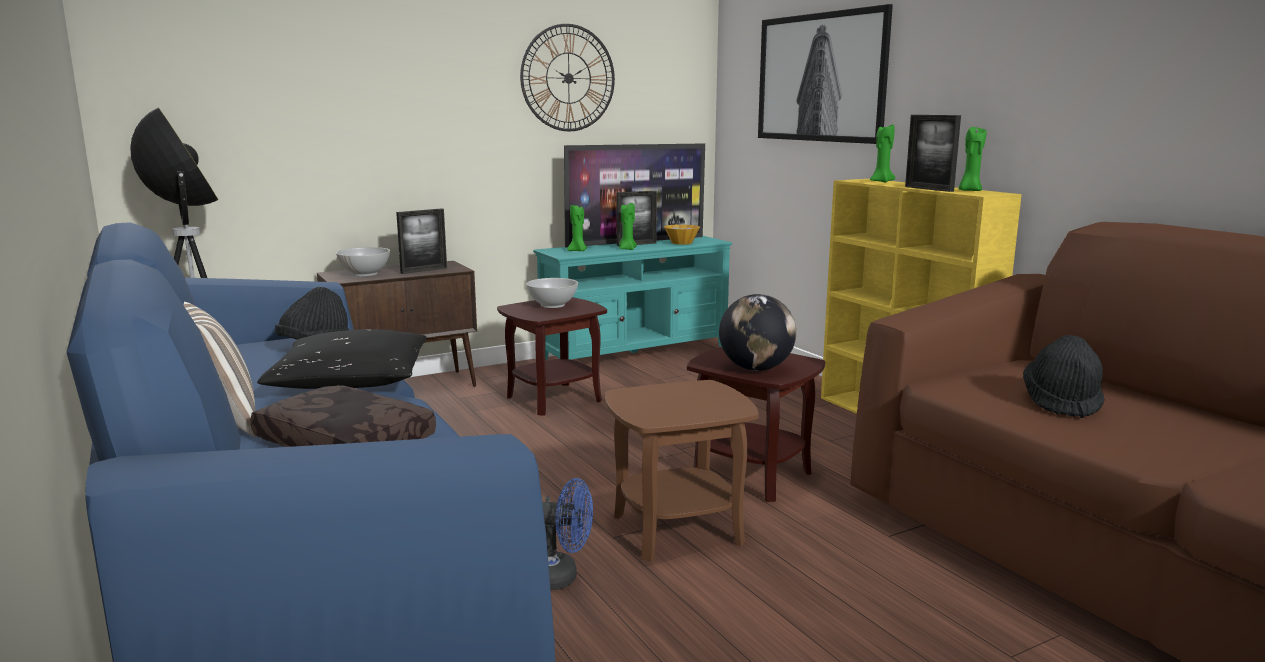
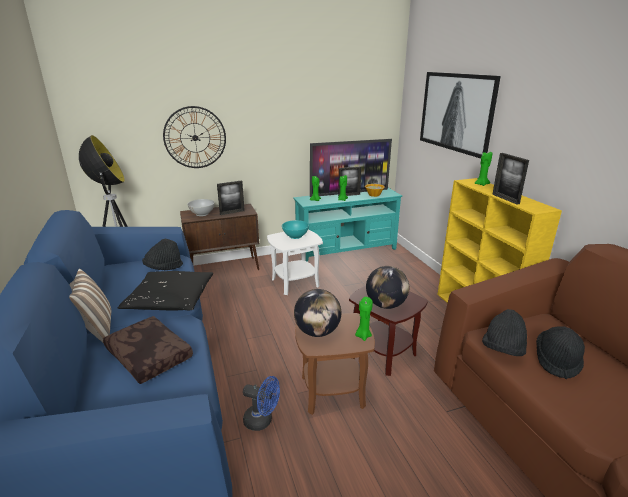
camera: 10 degrees right, 10 degrees up
brown side table [497,297,607,416] -> white side table [267,230,323,295]
wall clock [520,24,615,131] -> wall clock moved to [163,106,226,168]
white bowl [526,278,578,308] -> turquoise bowl [282,220,309,239]
green candle [959,127,987,191] -> green candle moved to [355,297,373,341]
none -> globe [294,289,341,337]
none -> black hat [482,309,527,356]

